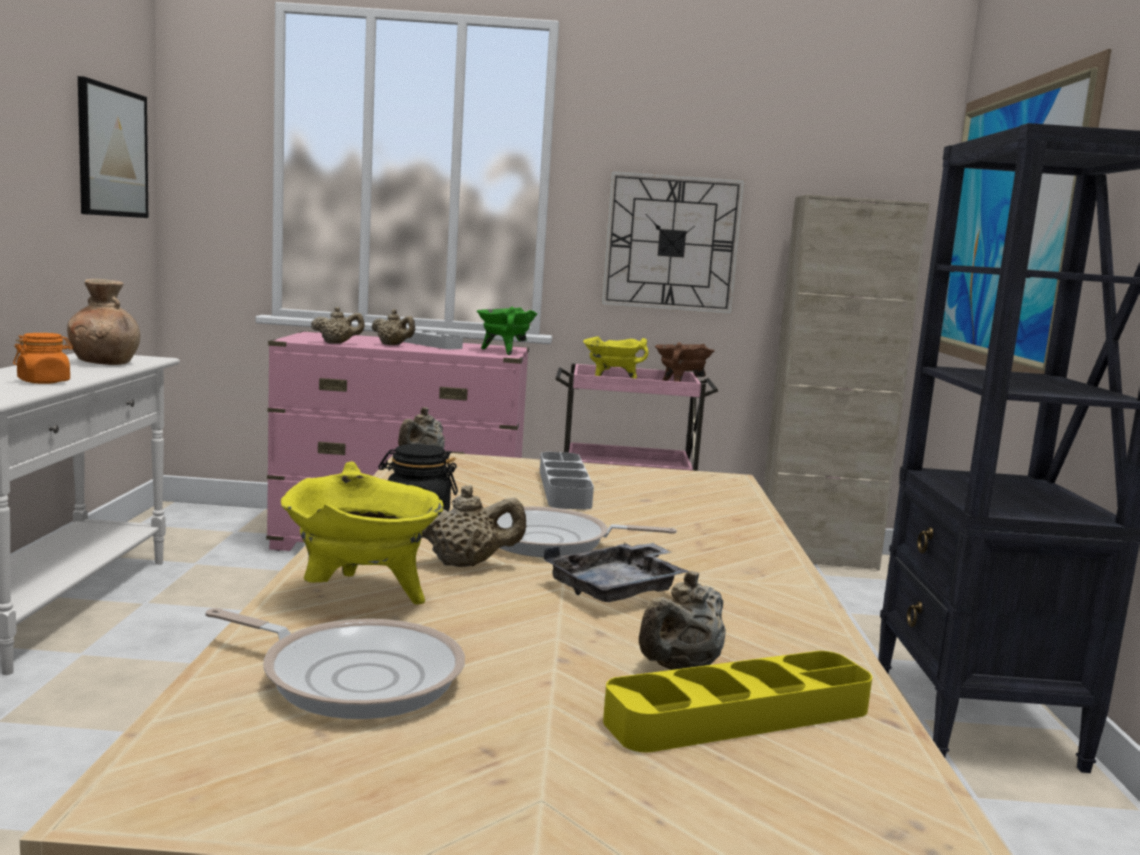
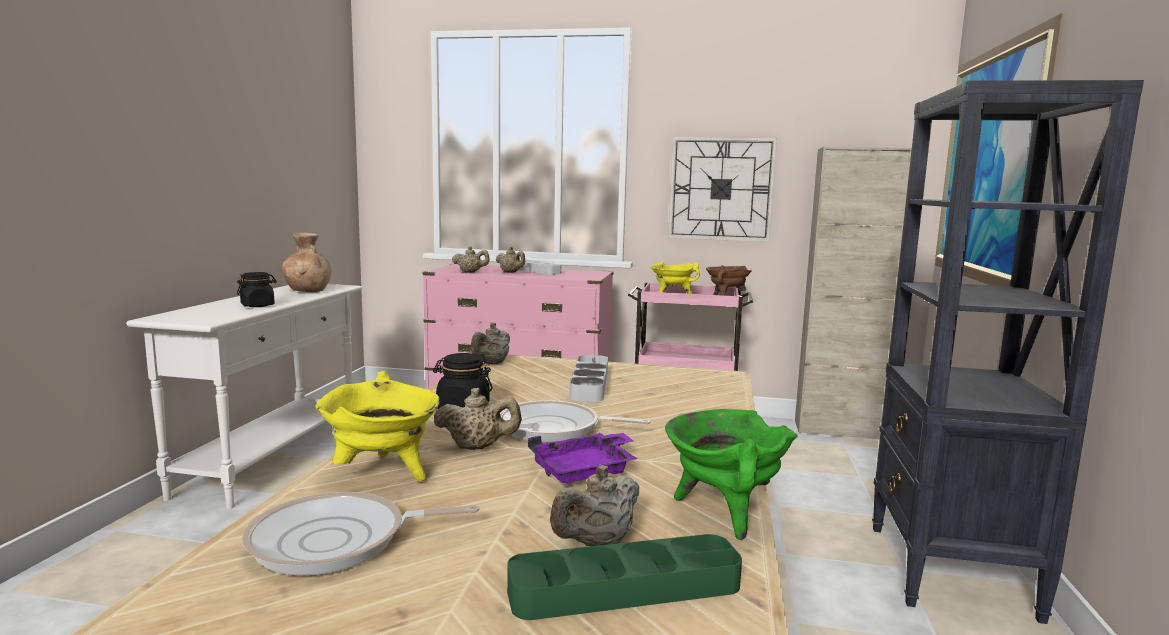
camera: 10 degrees right, 0 degrees up
orange jar [13,333,73,384] -> black jar [237,272,277,307]
picture [78,76,148,218] -> none
frying pan [205,608,465,719] -> frying pan turned 135 degrees clockwise [242,492,480,575]
green cooking pot [477,307,537,355] -> green cooking pot moved to [665,409,798,540]
grey tray [544,543,690,602] -> purple tray [528,433,638,483]
yellow tray [603,651,872,752] -> green tray [507,534,742,620]

